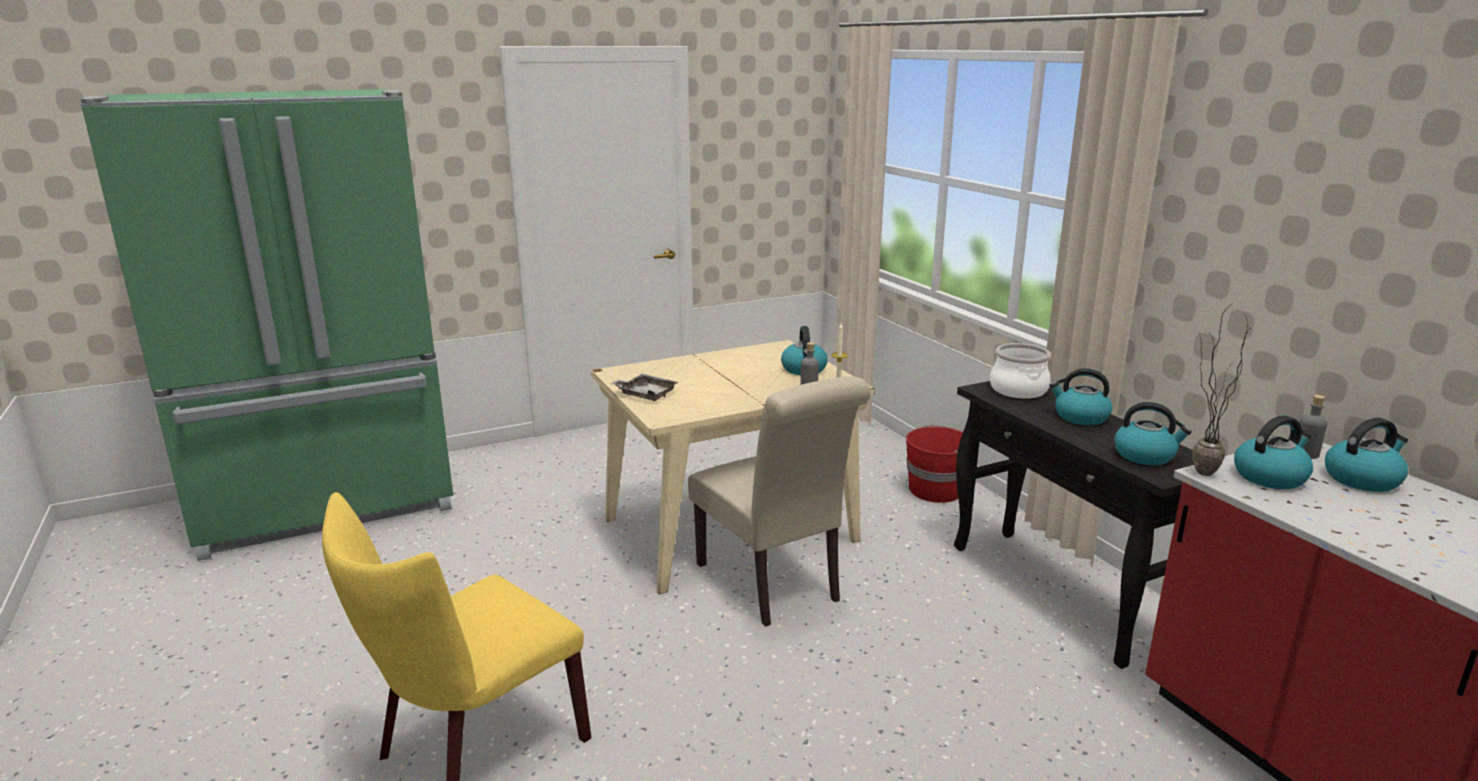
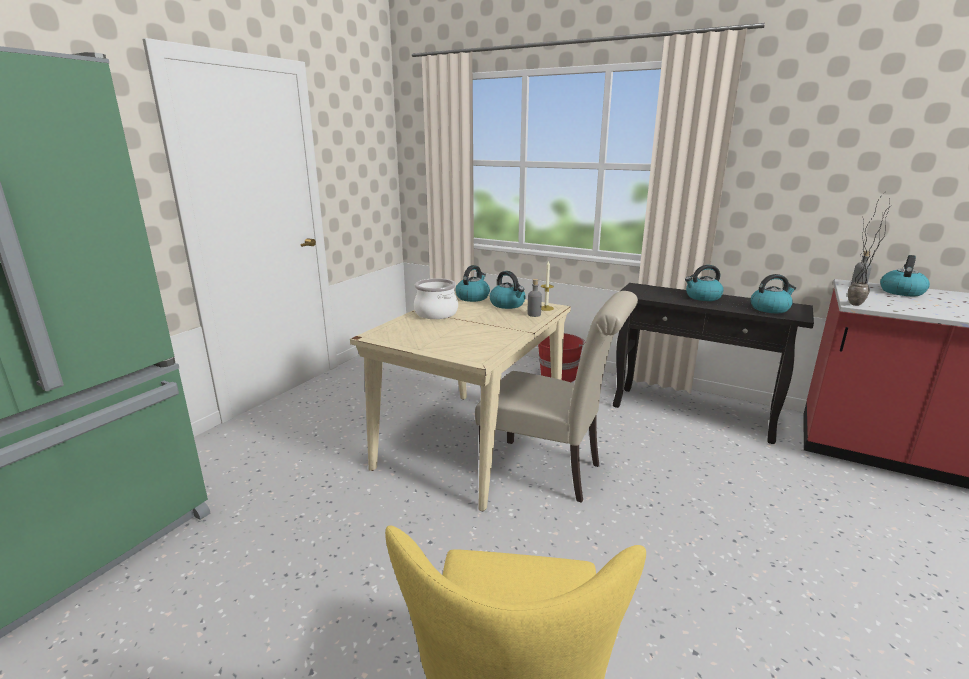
camera: 35 degrees left, 0 degrees up
grey tray [610,374,678,401] -> none
cooking pot [990,343,1051,399] -> cooking pot moved to [414,278,458,319]
kettle [1234,415,1313,489] -> kettle moved to [455,265,490,302]

